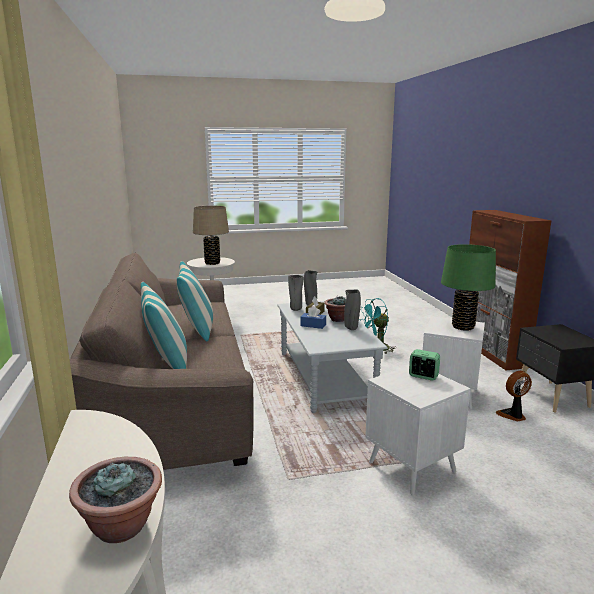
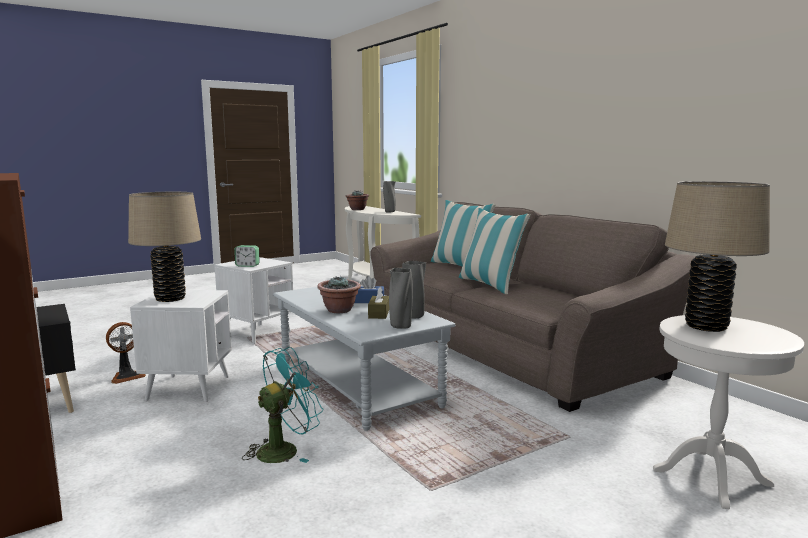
camera: 160 degrees right, 5 degrees down
grey vase [344,290,361,330] -> grey vase moved to [383,181,396,213]
green table lamp [441,244,496,330] -> beige table lamp [128,192,201,302]

